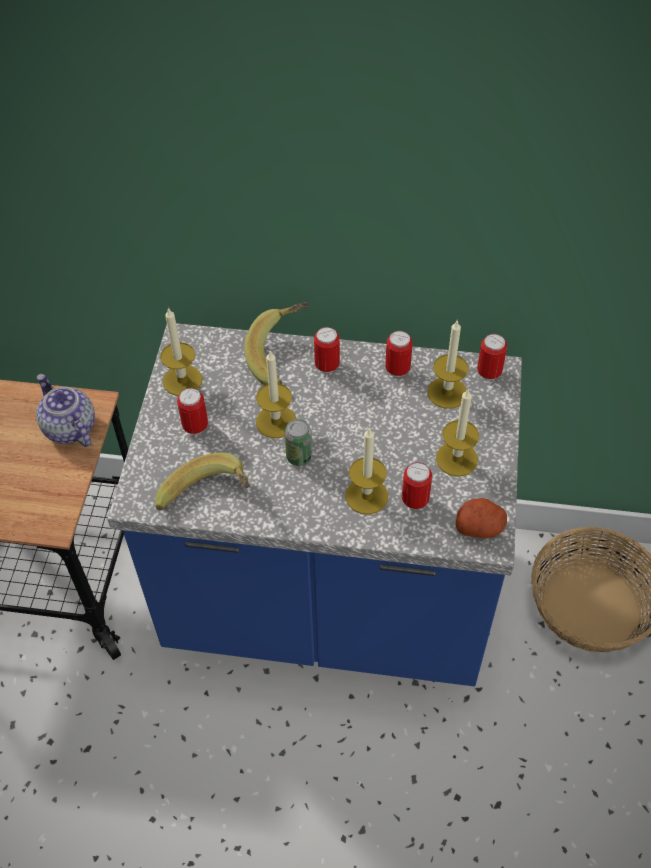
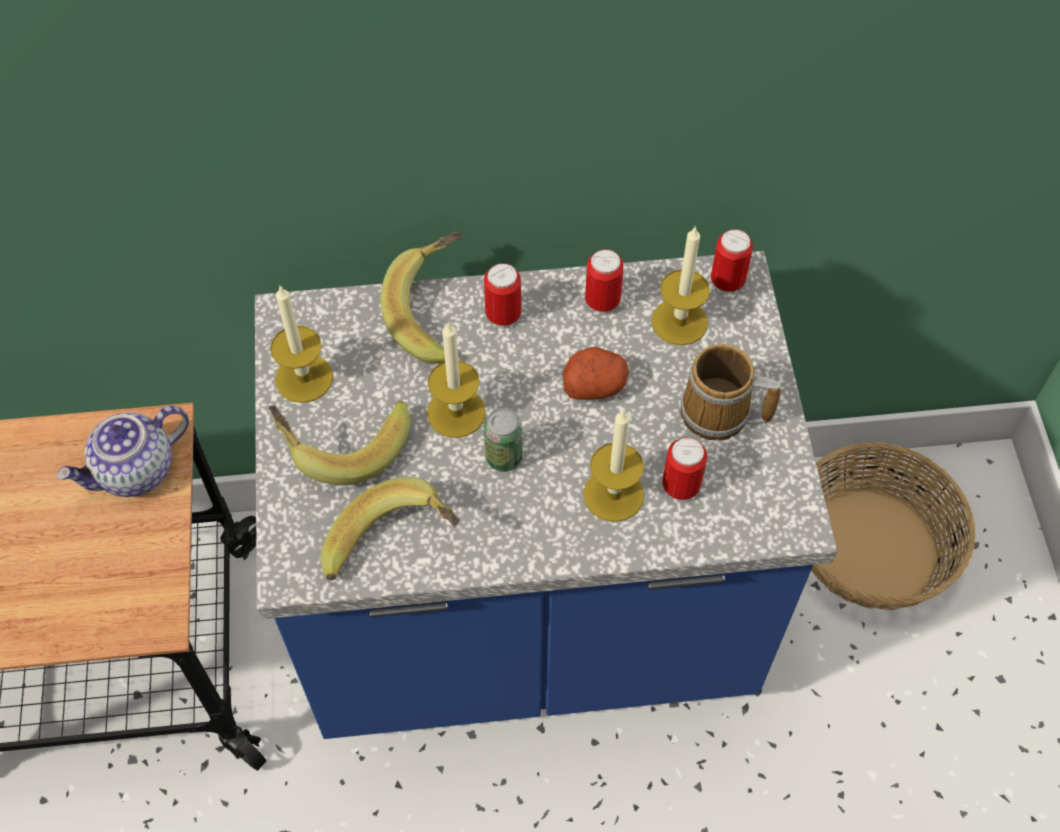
camera: 15 degrees left, 5 degrees up
teapot [36,374,95,447] -> teapot turned 75 degrees counterclockwise [56,406,189,497]
can [177,388,208,435] -> banana [269,401,411,485]
candle [436,388,479,477] -> mug [680,344,781,441]
potato [456,498,507,538] -> potato moved to [563,347,629,400]

